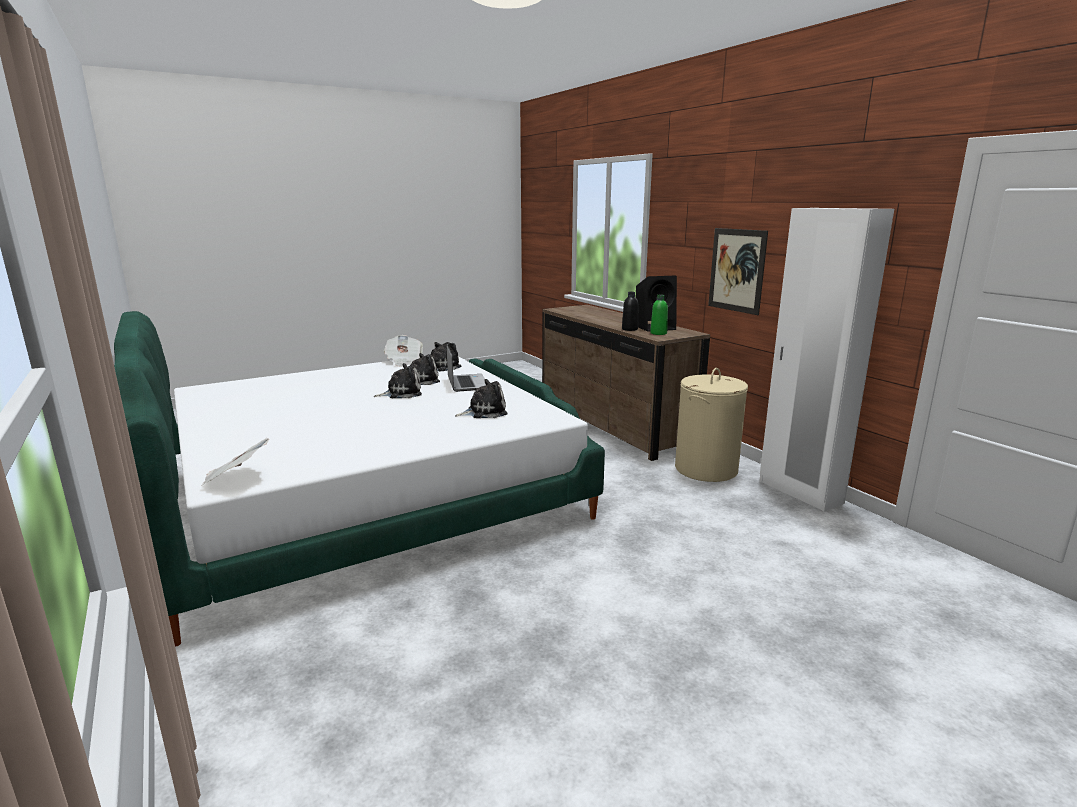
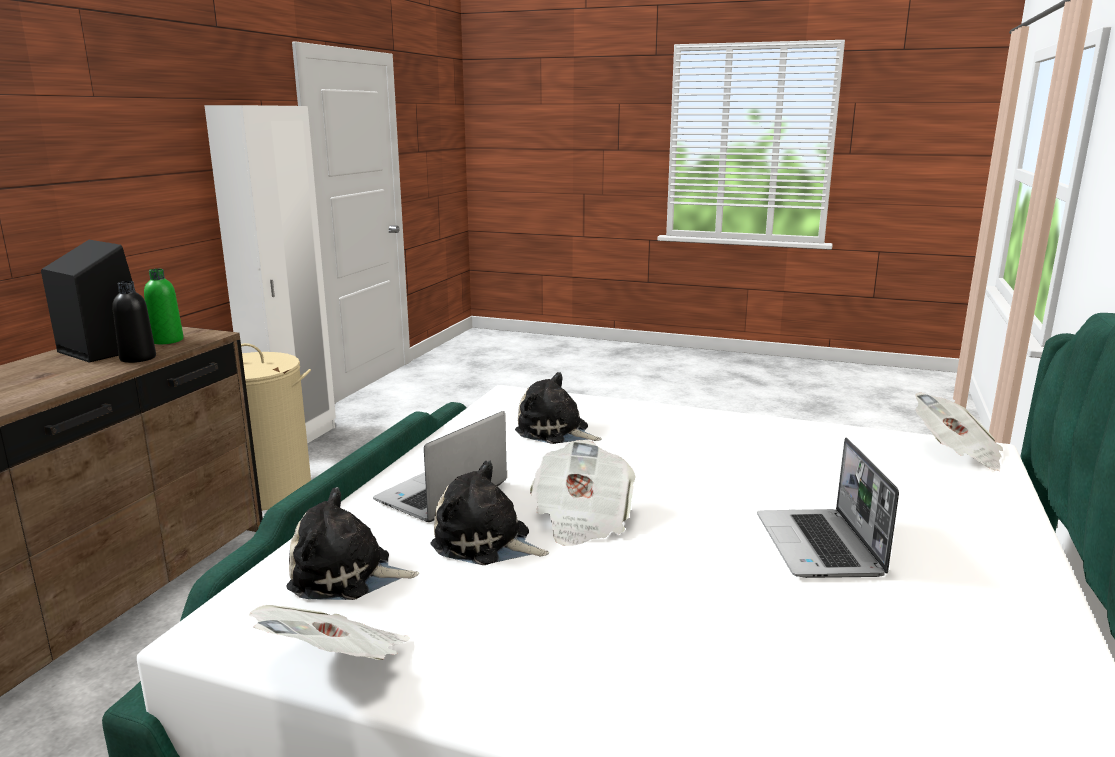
camera: 130 degrees left, 0 degrees up
plush toy [374,363,422,398] -> newspaper [530,440,636,546]
picture [708,228,768,315] -> none
none -> laptop [757,437,899,578]

